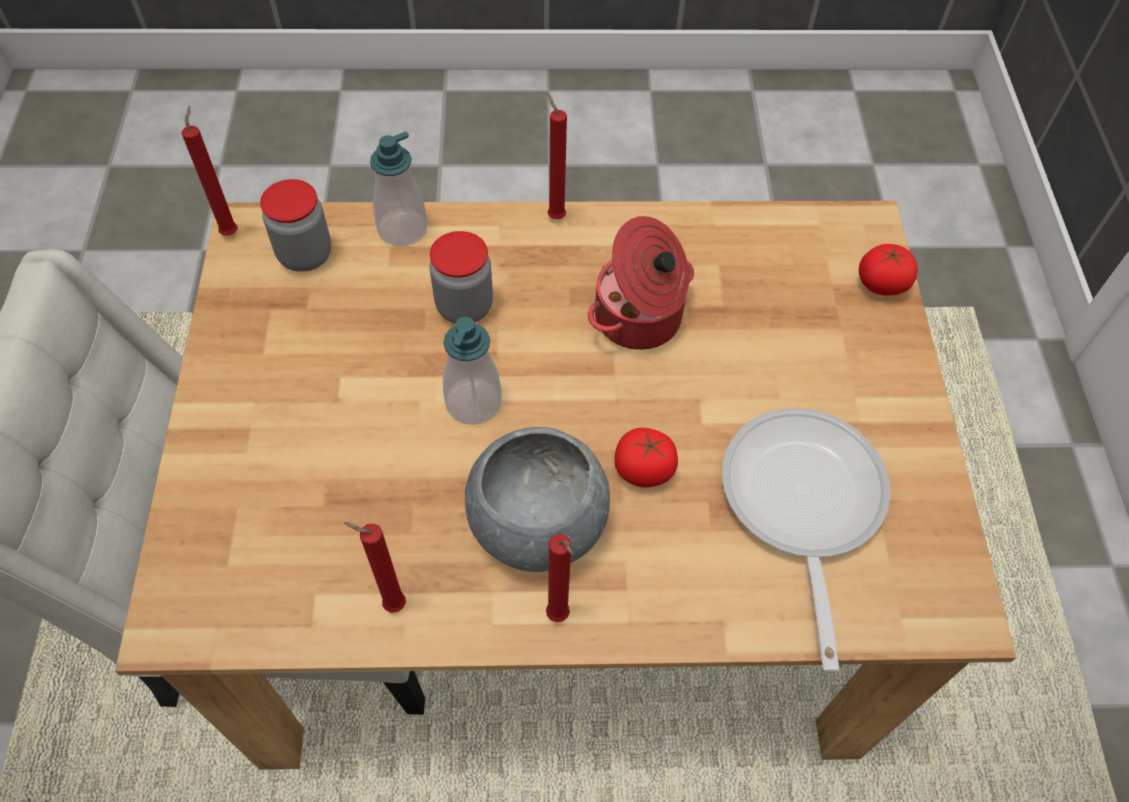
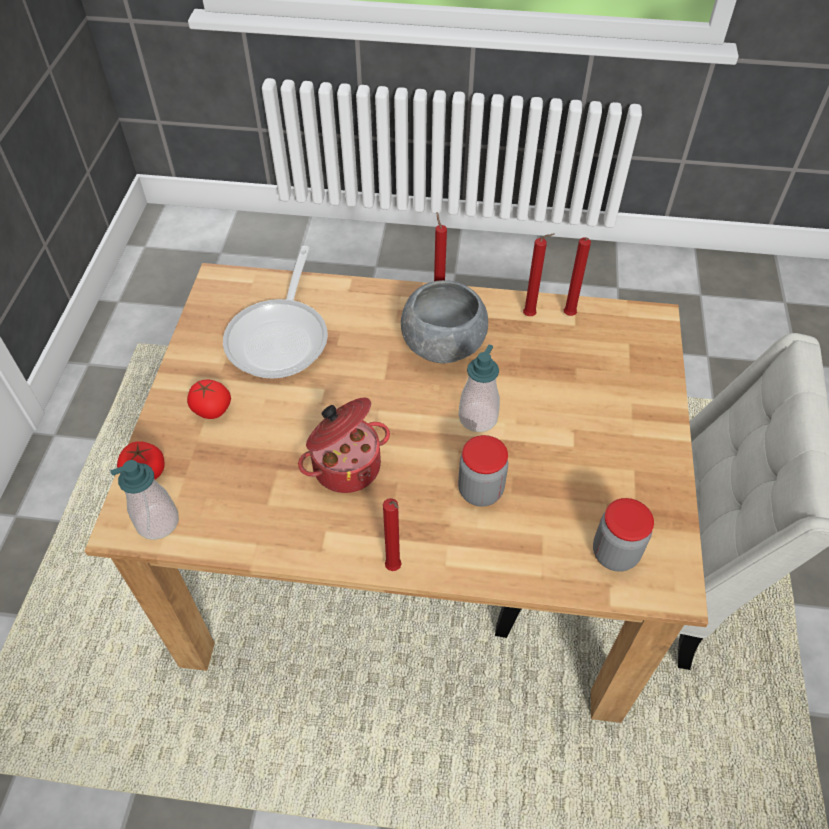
camera: 170 degrees left, 5 degrees down
red candle [182,106,237,236] -> red candle moved to [564,237,591,316]
soap dispenser [370,131,427,246] -> soap dispenser moved to [111,460,179,540]
tomato [614,428,678,487] -> tomato moved to [187,380,231,419]

